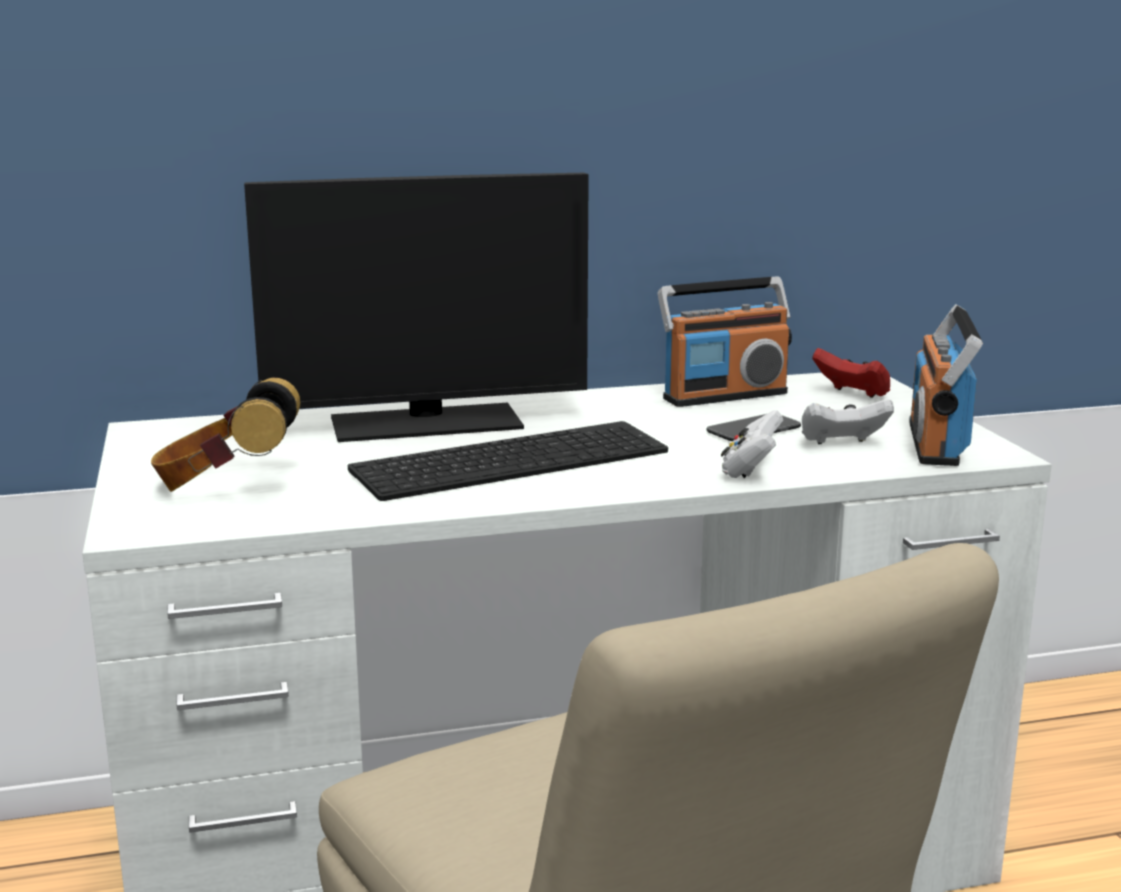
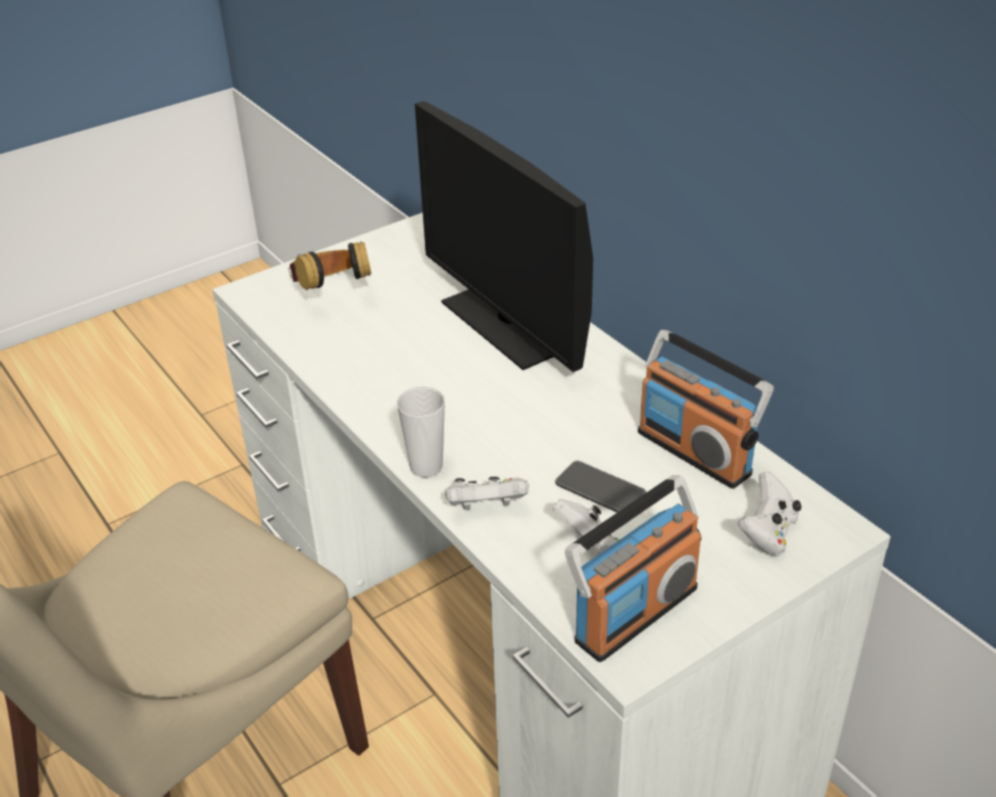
camera: 70 degrees right, 20 degrees up
keyboard [348,421,668,501] -> none
red game controller [812,348,890,398] -> white game controller [738,471,802,555]
radio [909,304,983,466] -> radio turned 150 degrees clockwise [565,475,701,662]
none -> cup [397,387,445,478]

